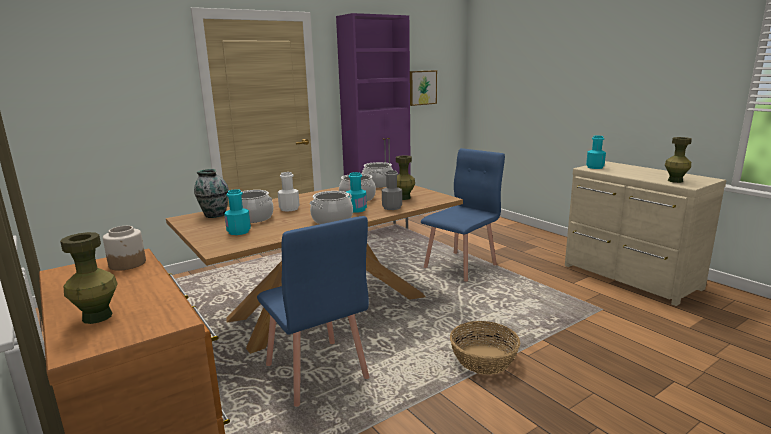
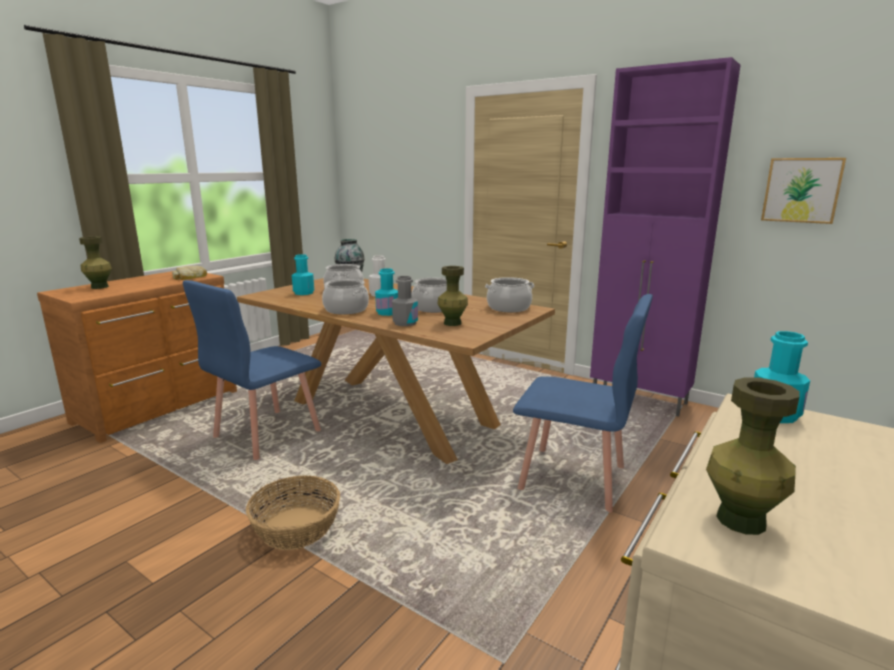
camera: 70 degrees right, 0 degrees up
jar [103,226,146,271] -> bread [172,266,207,280]

